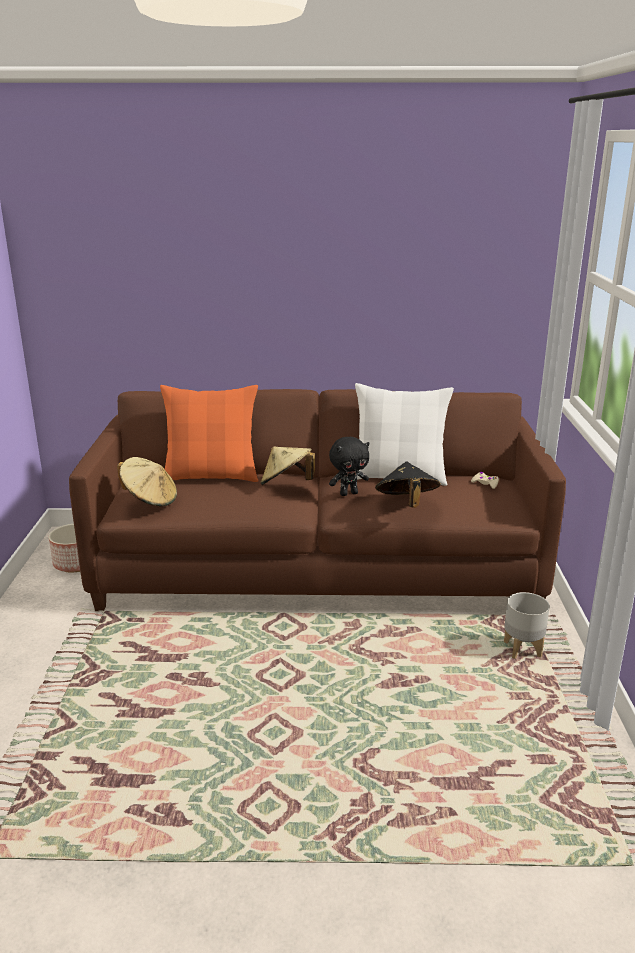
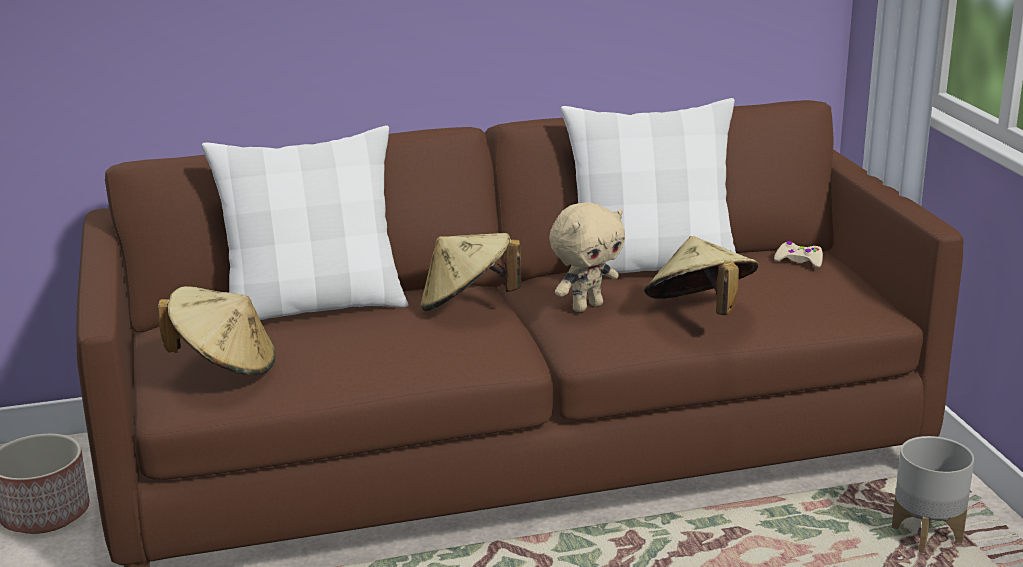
camera: 15 degrees left, 0 degrees up
orange pillow [160,385,258,482] -> white pillow [202,126,409,320]
black plush toy [329,437,369,496] -> beige plush toy [549,202,625,312]
black hat [375,462,441,508] -> beige hat [644,236,758,315]

